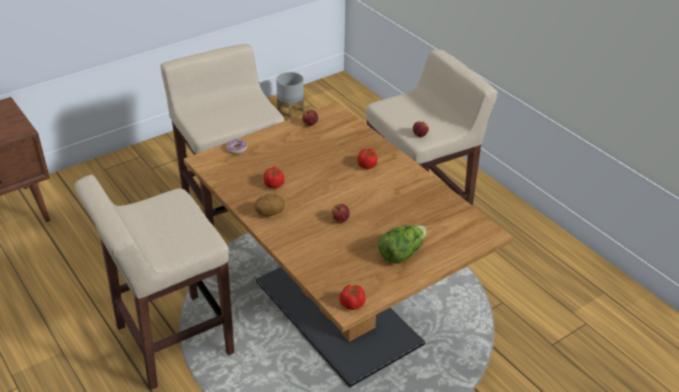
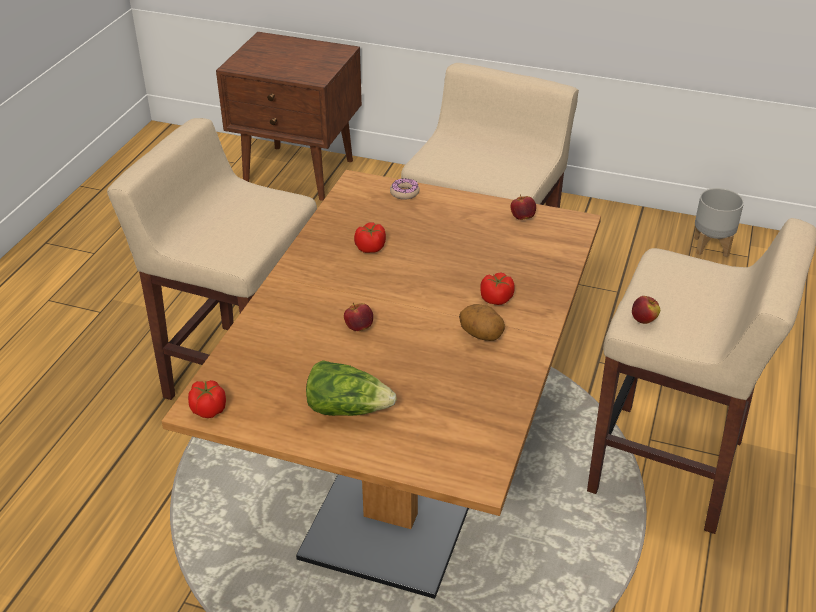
camera: 55 degrees right, 0 degrees up
potato [254,194,285,216] -> potato moved to [459,304,505,341]

